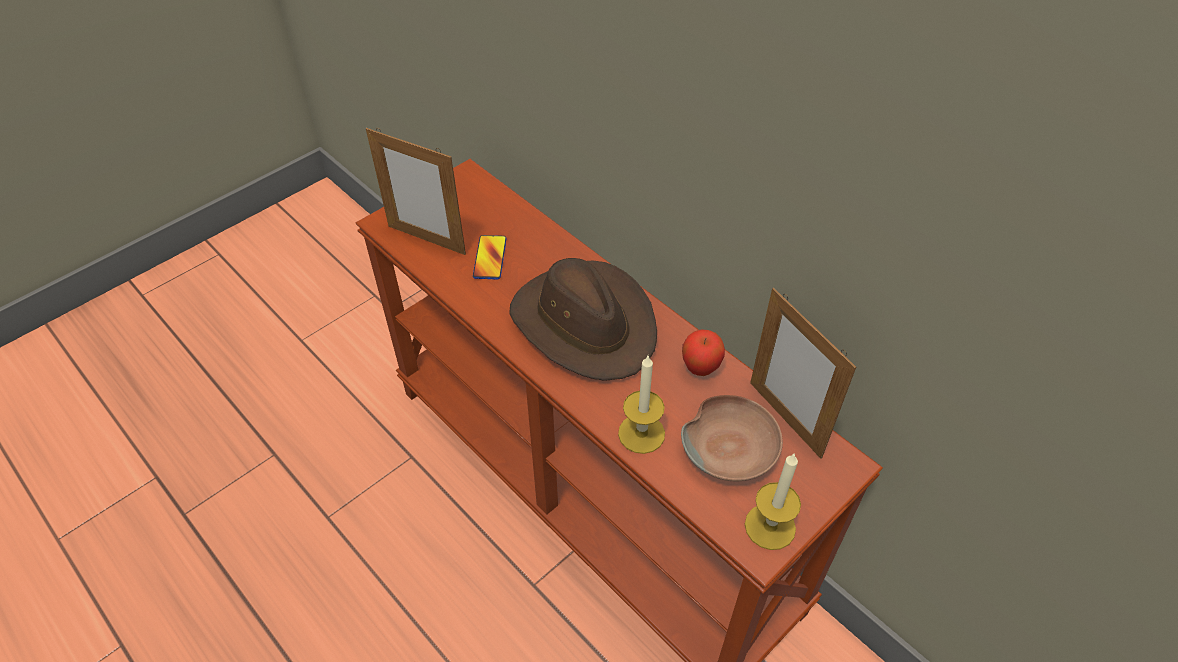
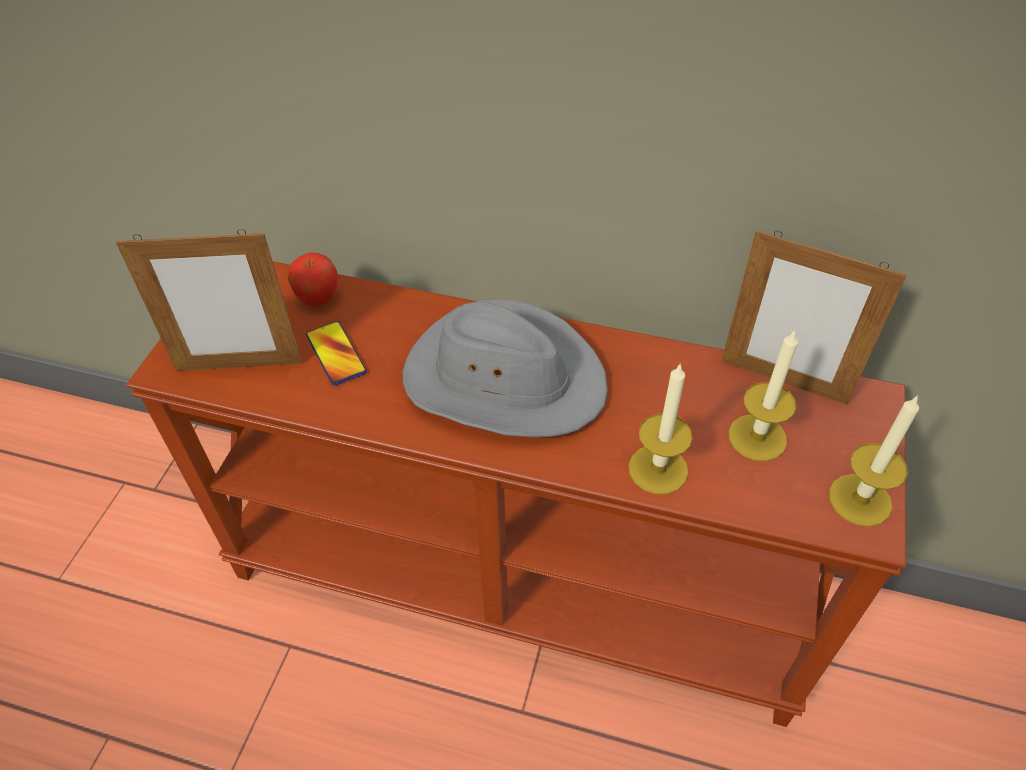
camera: 30 degrees left, 0 degrees up
brown hat [509,258,657,381] -> grey hat [403,299,608,437]
brown bowl [681,395,783,481] -> candle [728,329,798,462]
apple [682,329,725,376] -> apple moved to [288,253,338,307]

